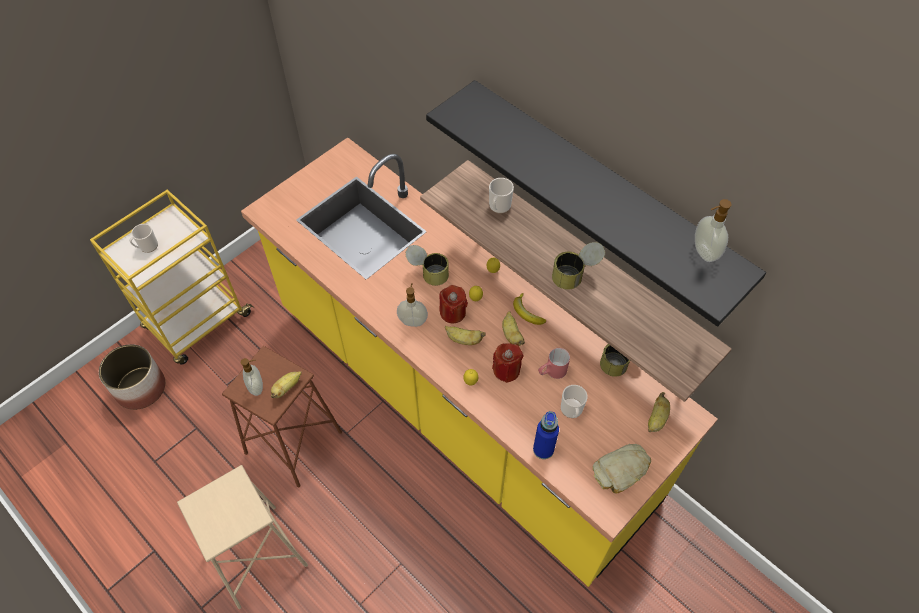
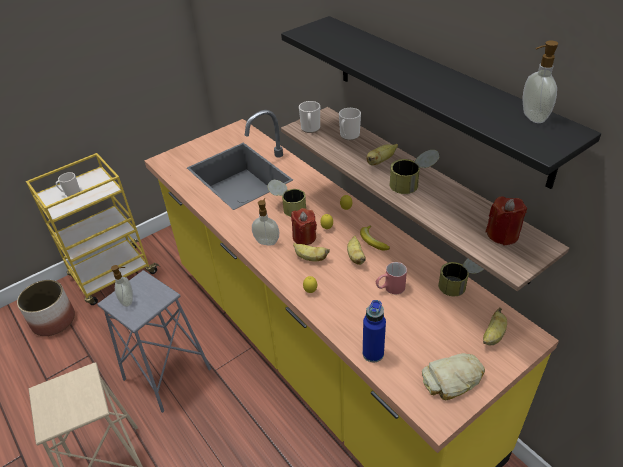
camera: 10 degrees right, 15 degrees down
brown stool [222,346,342,488] -> grey stool [97,270,211,413]
banana [271,371,302,398] -> banana moved to [366,144,398,165]
red candle [492,343,523,383] -> red candle moved to [486,196,527,246]
mug [561,385,588,418] -> mug moved to [299,101,320,133]

